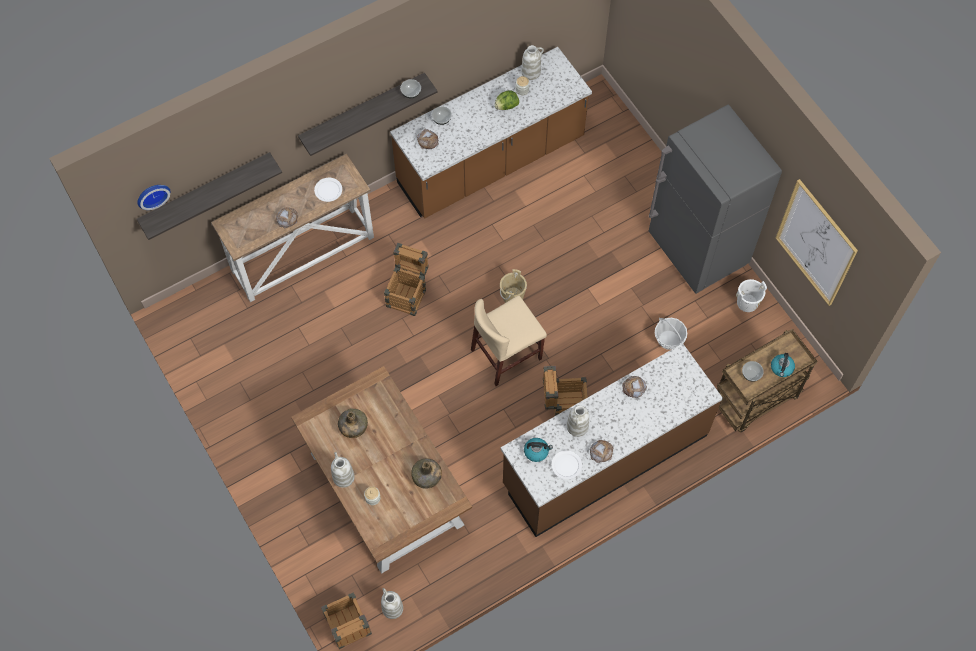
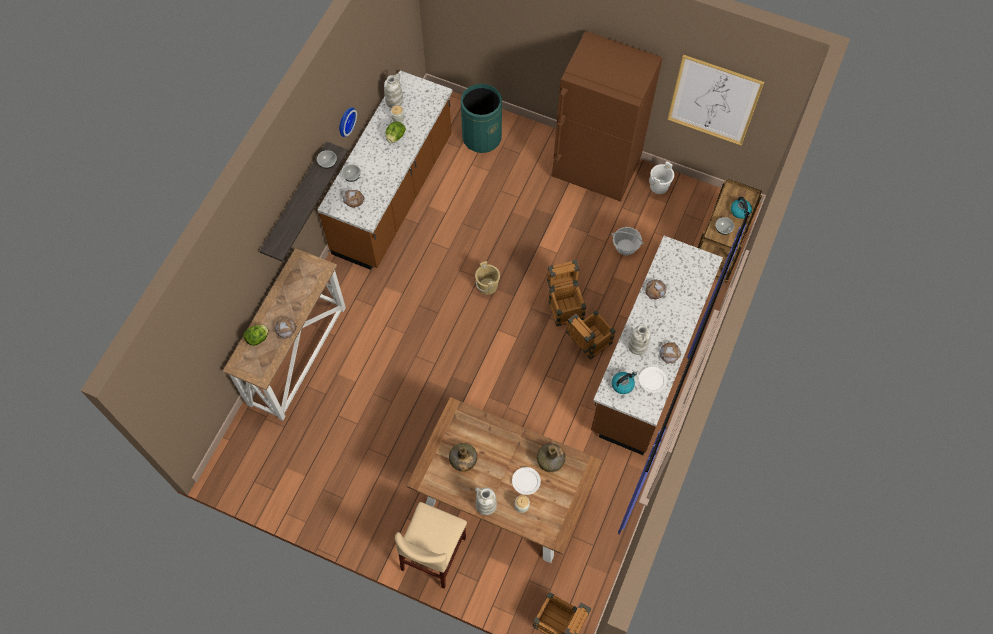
camera: 35 degrees left, 0 degrees up
shelf [137,152,282,240] -> none
wall clock [137,185,170,210] -> wall clock moved to [339,107,357,137]
white plate [314,178,342,202] -> white plate moved to [512,467,541,495]
white vase [381,588,403,619] -> none
crate [384,243,429,316] -> crate moved to [547,260,586,326]
beige chair [471,296,547,386] -> beige chair moved to [395,502,467,589]
grey fridge [649,105,782,294] -> brown fridge [552,31,662,202]
none -> lettuce [243,325,268,346]
none -> green trash can [461,84,502,153]

